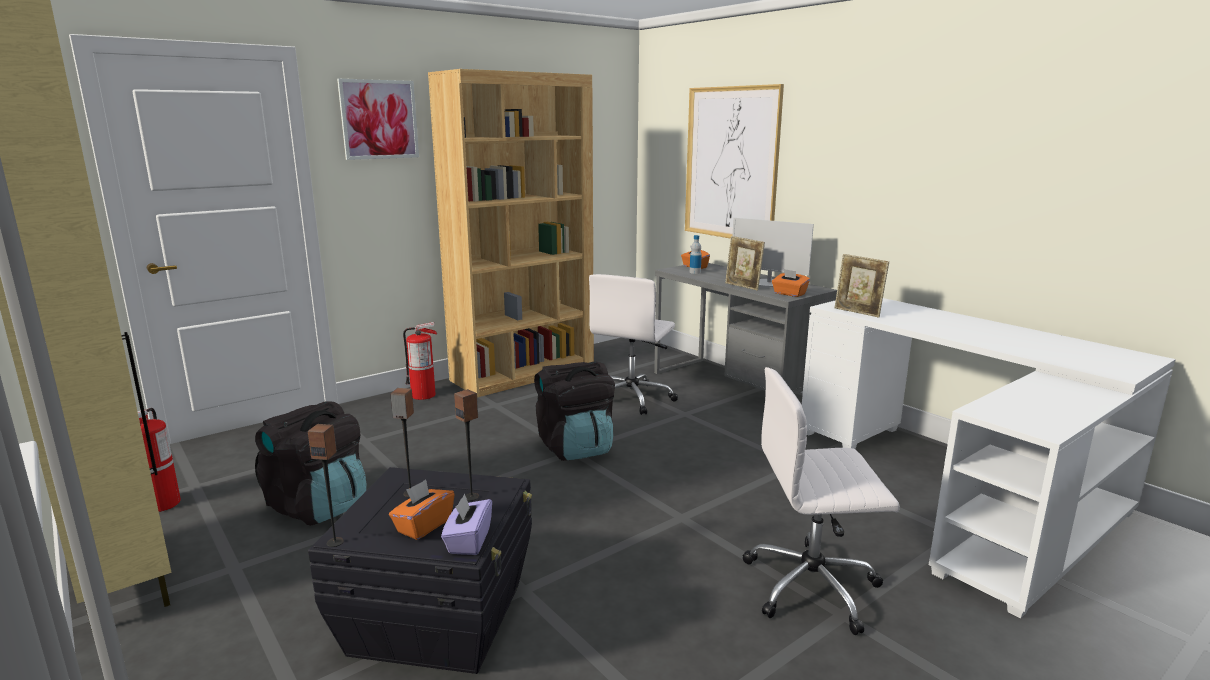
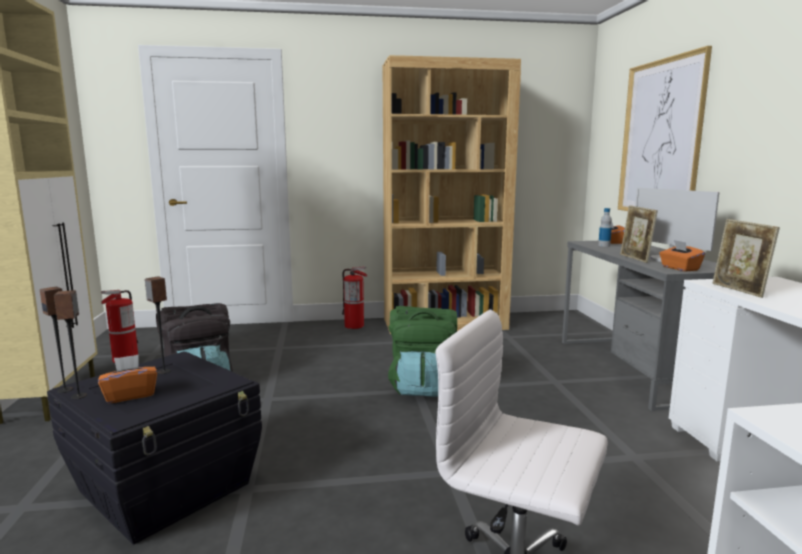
camera: 30 degrees right, 5 degrees down
picture [337,79,419,160] -> none
purple tissue box [441,493,492,555] -> none
speaker [454,389,479,501] -> speaker moved to [54,290,87,399]
black backpack [534,361,615,461] -> green backpack [388,306,457,397]
white office chair [589,274,678,415] -> none

